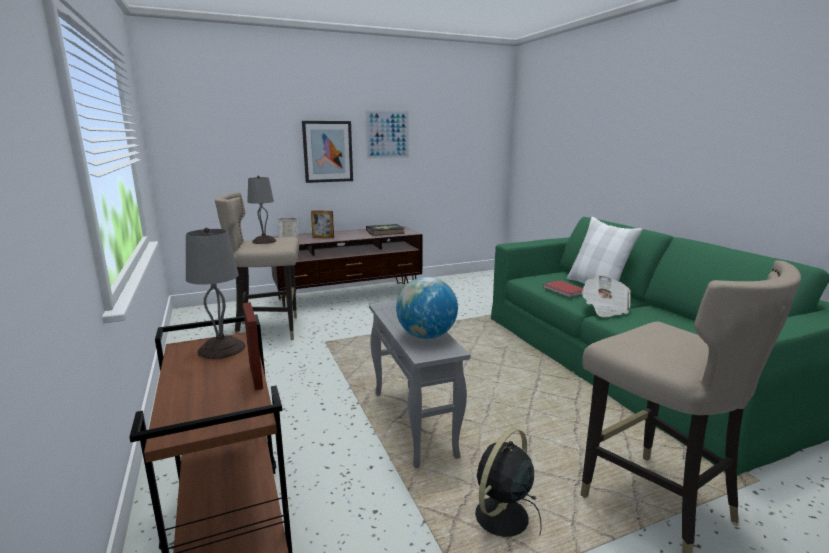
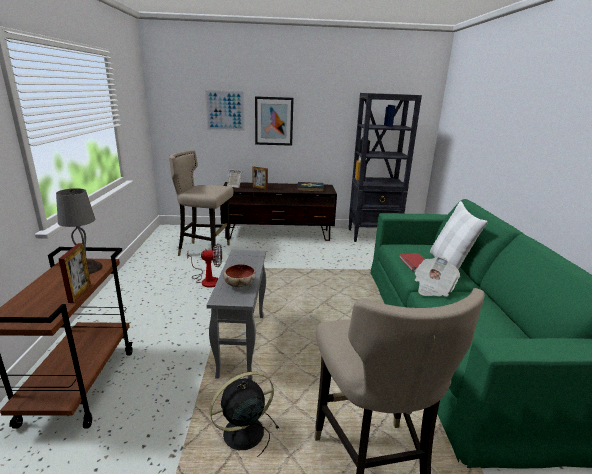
camera: 20 degrees right, 5 degrees up
grey table lamp [247,176,277,244] -> none
picture [365,110,410,159] -> picture moved to [205,90,245,131]
globe [396,277,458,339] -> bowl [223,264,256,288]
none -> fan [187,244,222,288]
none -> black bookcase [349,93,422,242]

